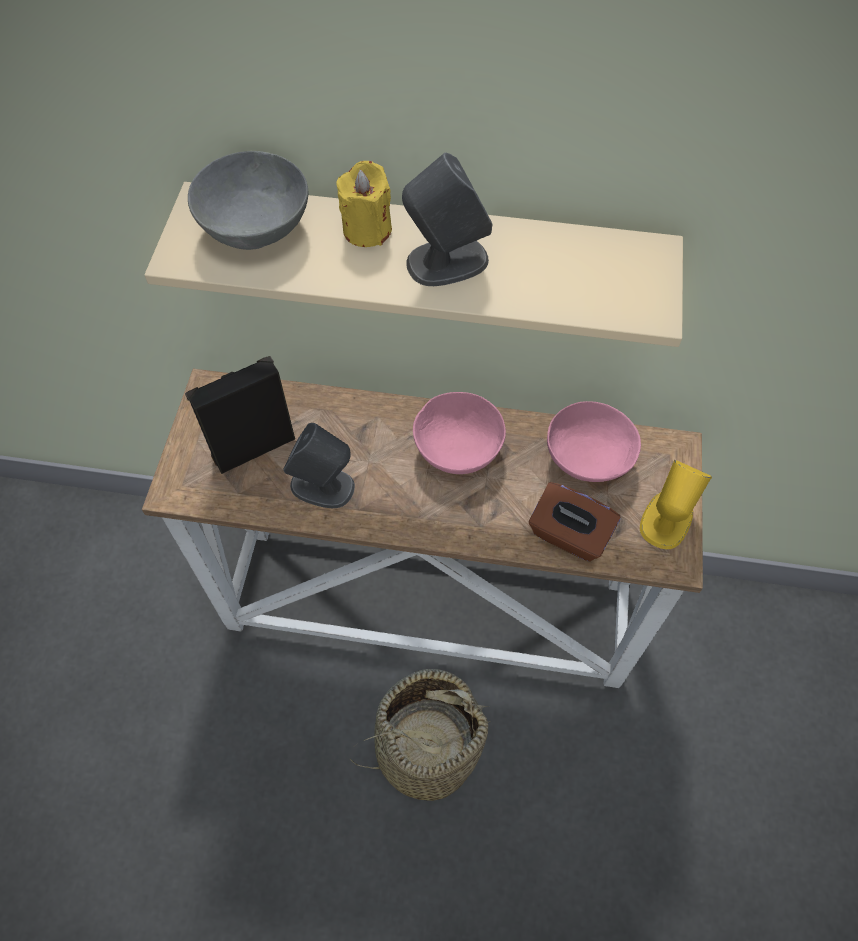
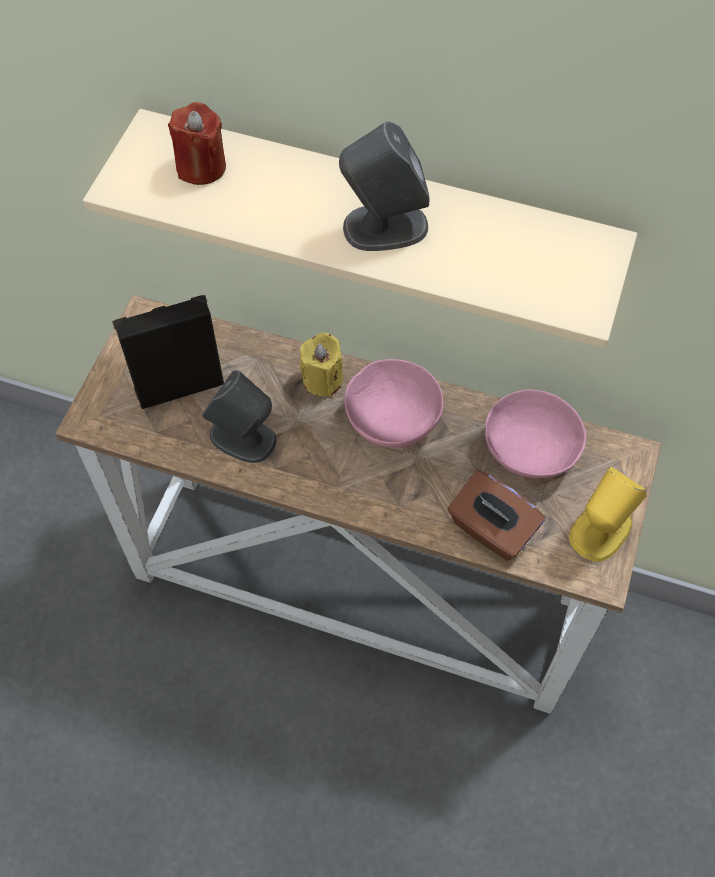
camera: 10 degrees right, 0 degrees up
grey bowl [188,151,308,250] -> red candle [168,102,226,185]
yellow candle [336,161,392,247] -> yellow candle moved to [300,333,343,396]
basket [349,669,490,801] -> none

